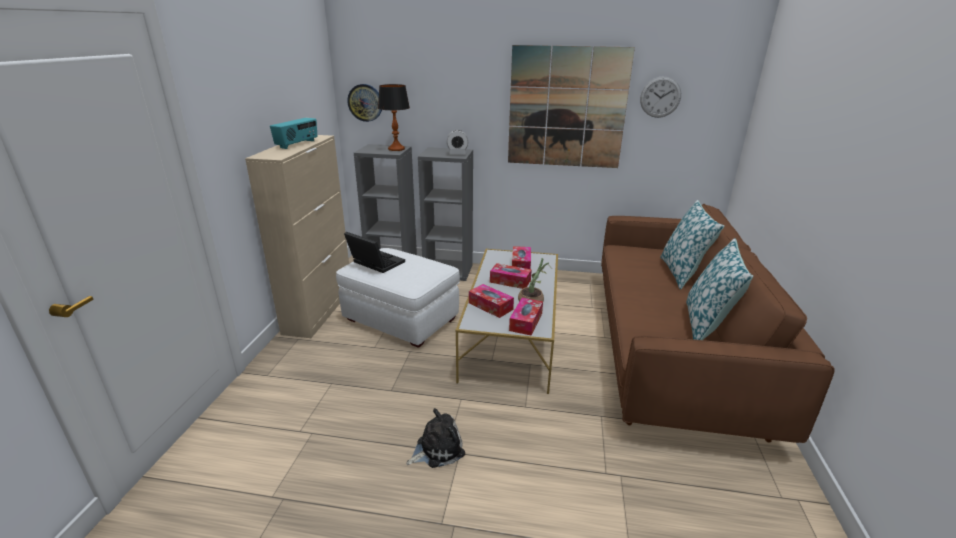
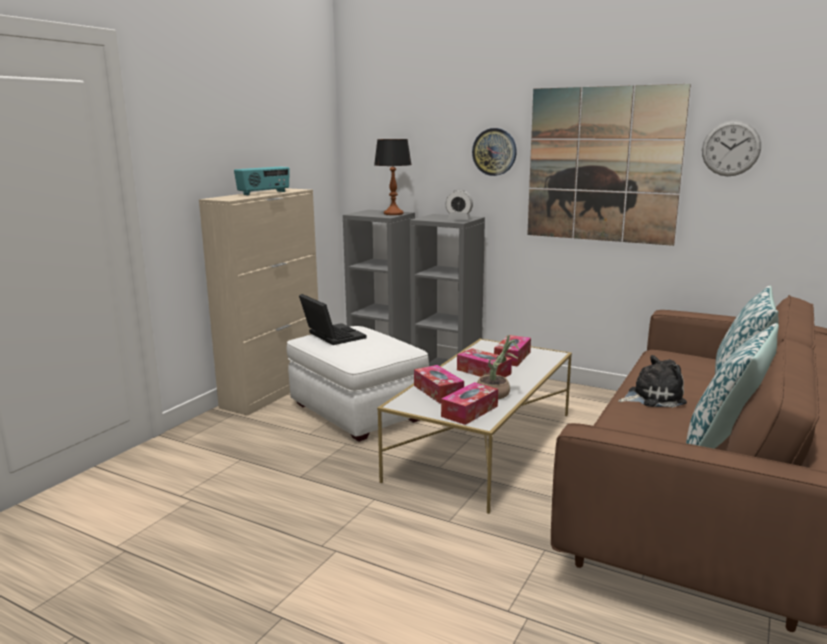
camera: 20 degrees right, 10 degrees down
wall clock [347,84,382,122] -> wall clock moved to [472,128,517,176]
plush toy [406,408,465,468] -> plush toy moved to [618,355,687,408]

